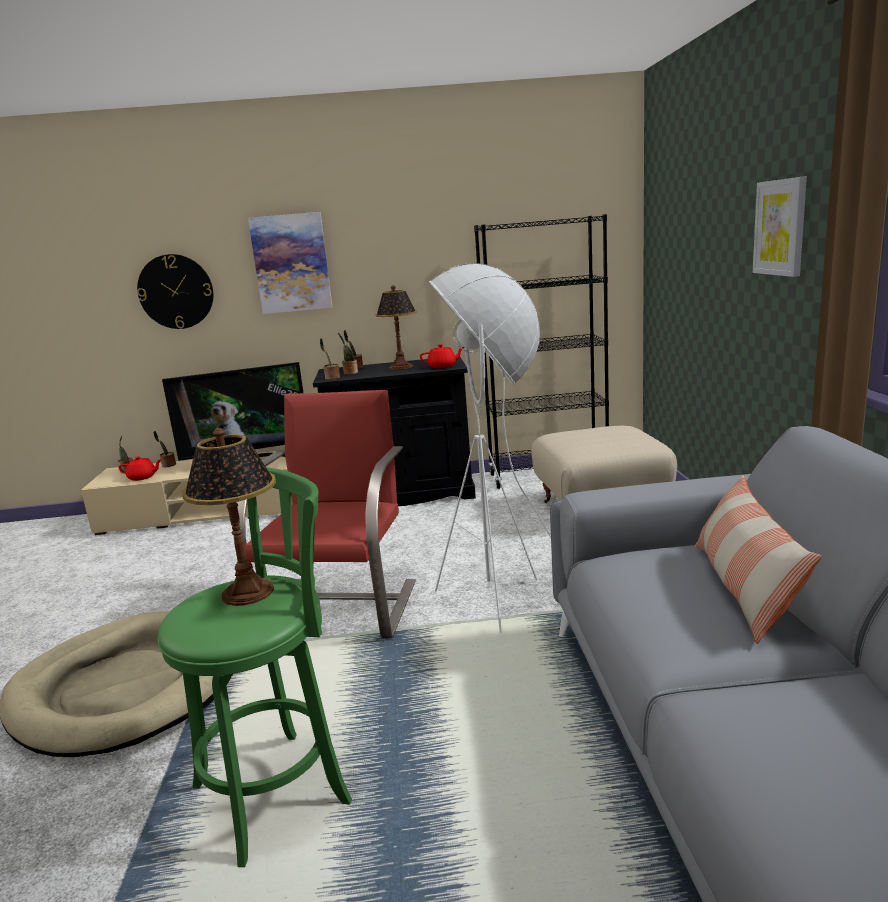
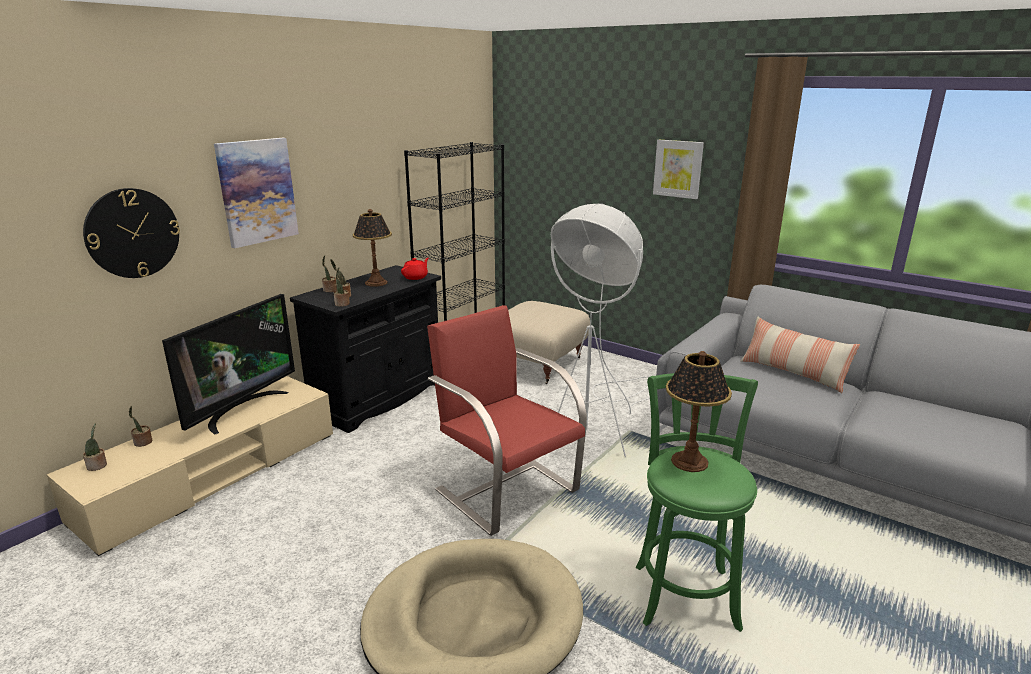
camera: 50 degrees left, 5 degrees up
red teapot [118,456,162,481] -> none

